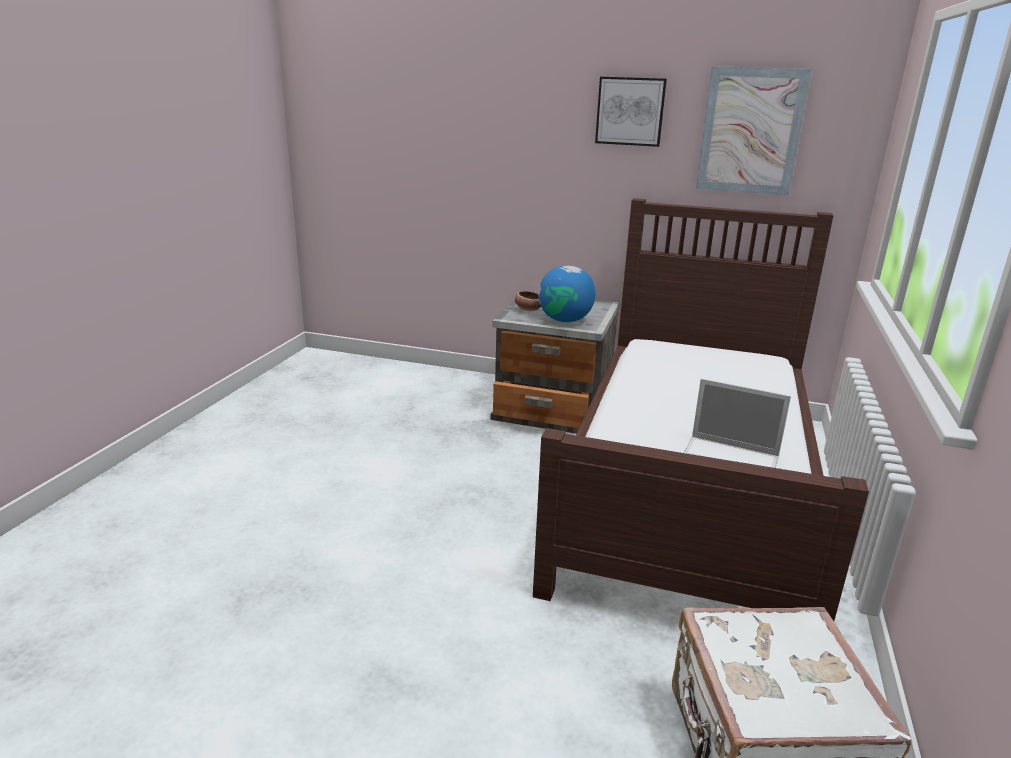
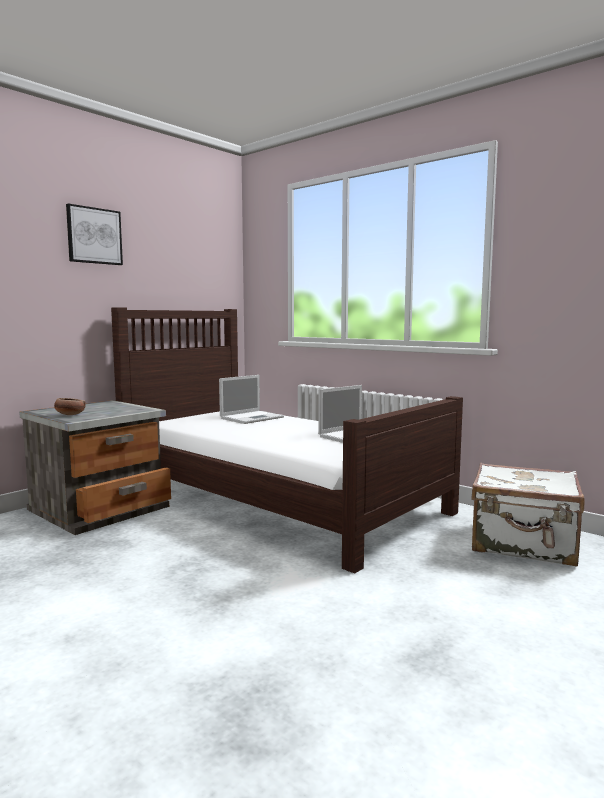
camera: 65 degrees left, 15 degrees down
globe [538,266,596,322] -> none
picture [696,66,812,195] -> none
none -> laptop [219,375,284,424]

